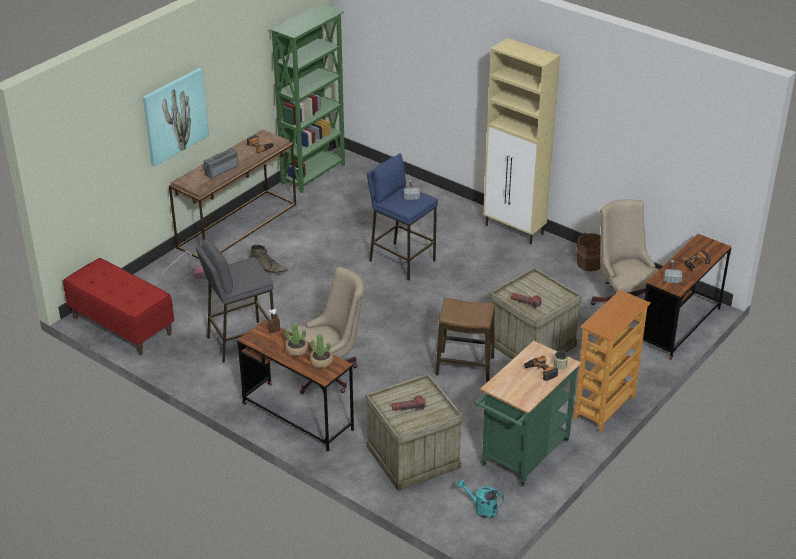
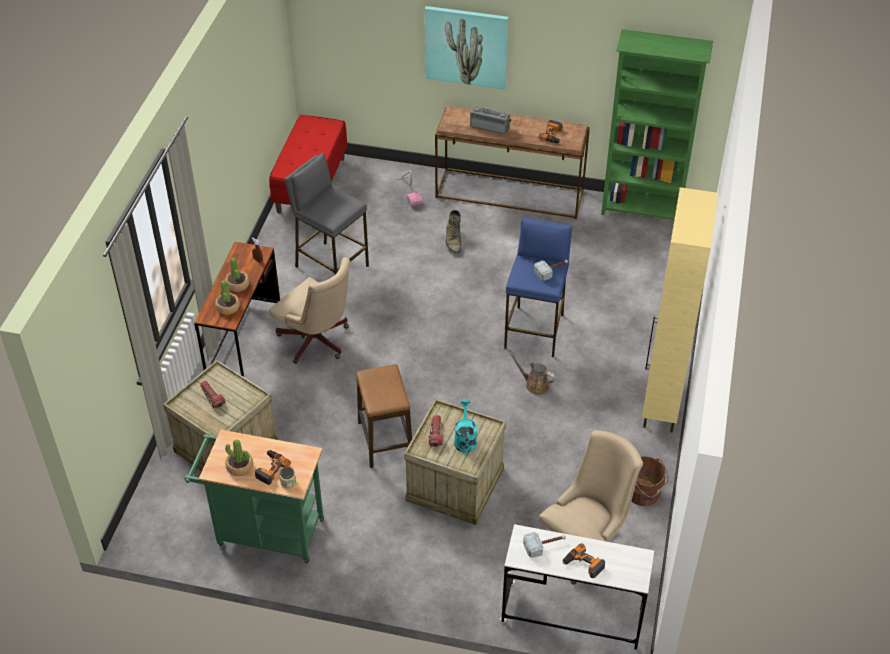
camera: 65 degrees right, 10 degrees up
turquoise watering can [457,479,504,518] -> turquoise watering can moved to [454,399,477,453]
bookcase [574,290,651,433] -> none
brown desk [643,234,731,360] -> white desk [500,524,654,650]
none -> potted plant [225,439,253,476]
none -> brown watering can [509,352,556,395]

